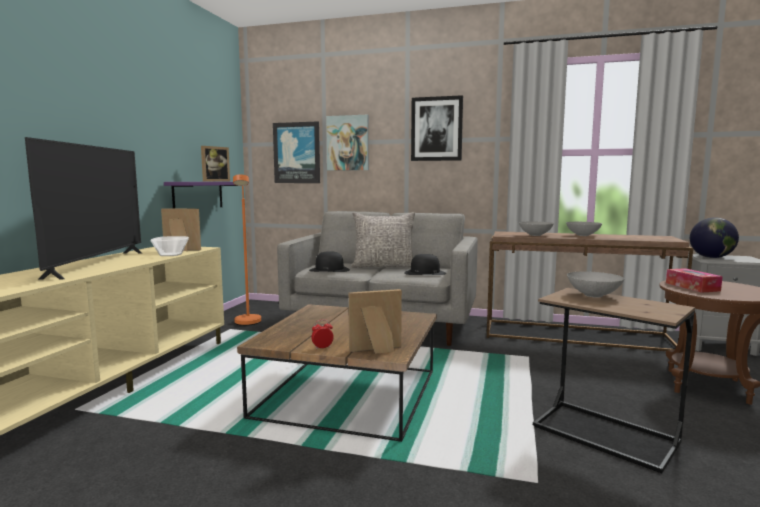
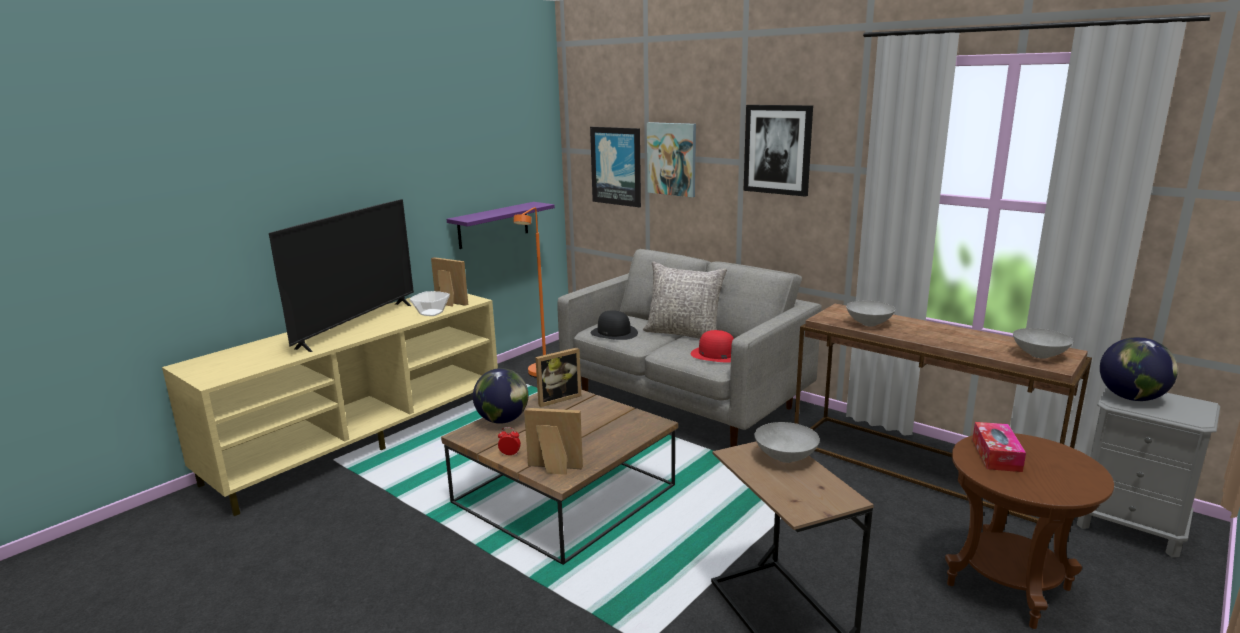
camera: 25 degrees right, 10 degrees up
picture frame [201,146,230,182] -> picture frame moved to [535,348,581,407]
black hat [404,254,446,275] -> red hat [691,330,734,363]
grey bowl [566,222,602,236] -> grey bowl moved to [1013,328,1073,359]
none -> globe [473,368,528,424]

